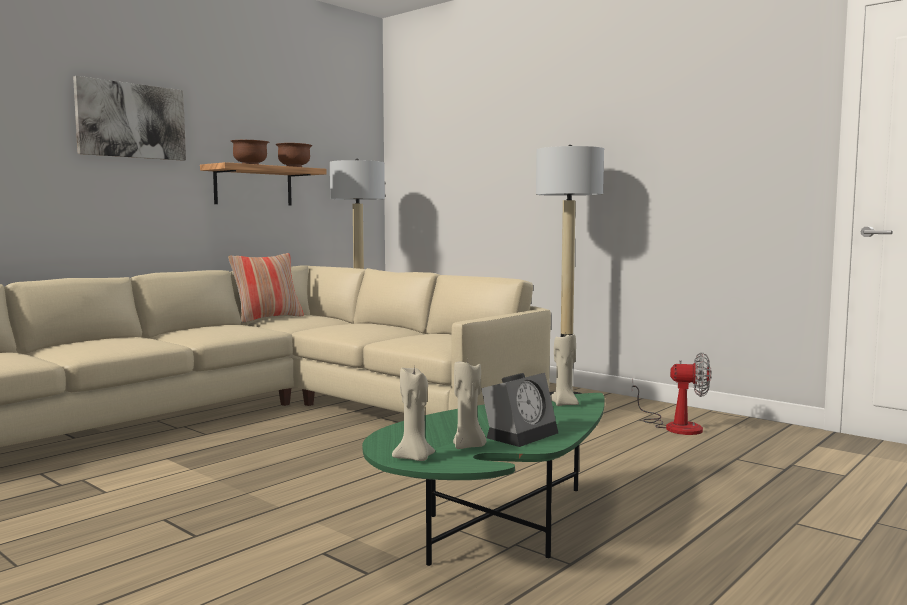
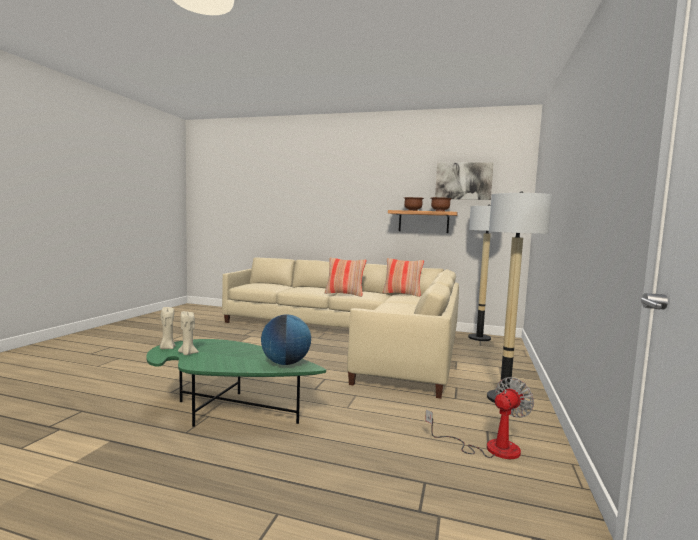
camera: 65 degrees right, 0 degrees up
picture [73,76,186,161] -> picture moved to [435,162,494,200]
alarm clock [481,373,558,447] -> none
beige candle [550,334,579,406] -> globe [261,314,311,365]
fan [632,352,710,435] -> fan turned 120 degrees counterclockwise [425,377,534,459]
none -> pillow [325,258,366,297]

